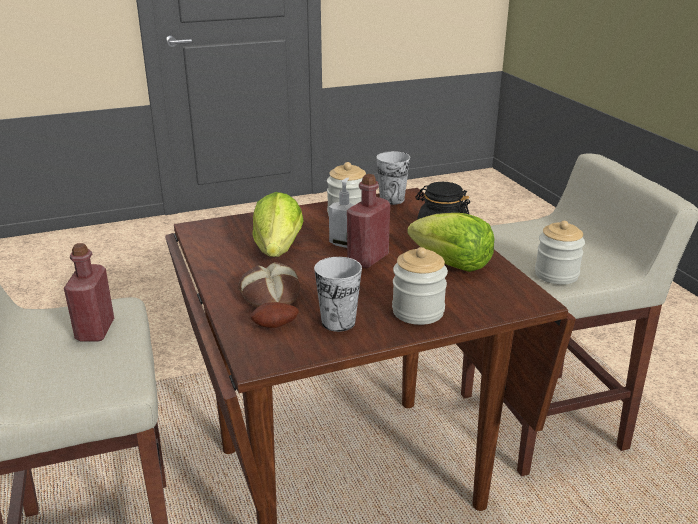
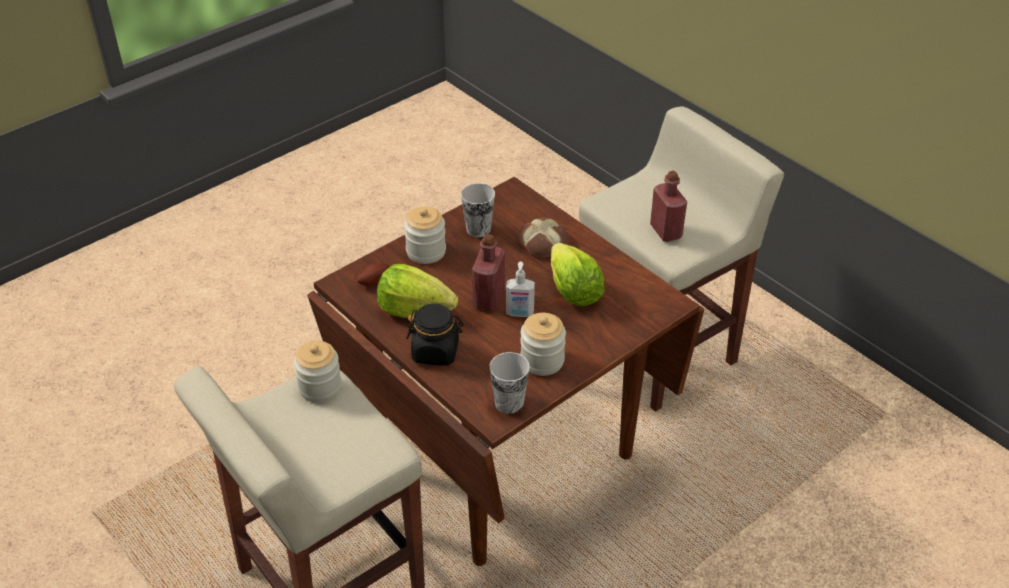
camera: 160 degrees right, 15 degrees up
potato [250,302,299,328] -> potato moved to [357,263,390,286]

